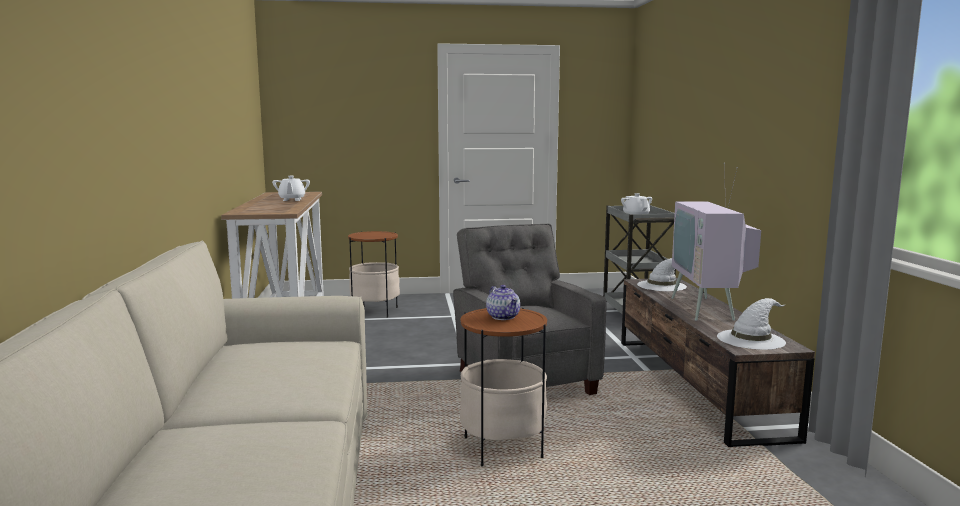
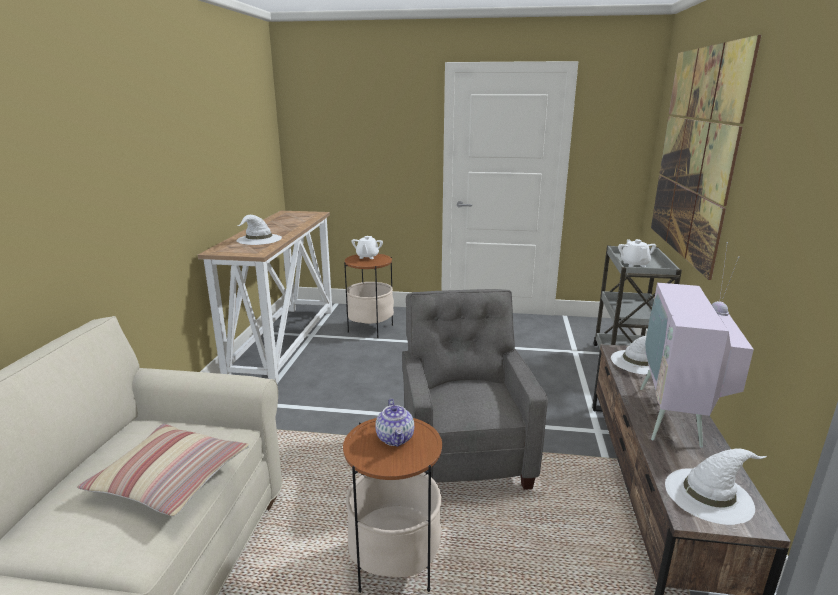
camera: 15 degrees right, 10 degrees up
white teapot [272,176,310,201] -> white teapot moved to [351,236,383,259]
none -> pillow [77,424,249,517]
none -> white hat [236,215,282,245]
none -> picture [651,35,761,280]

